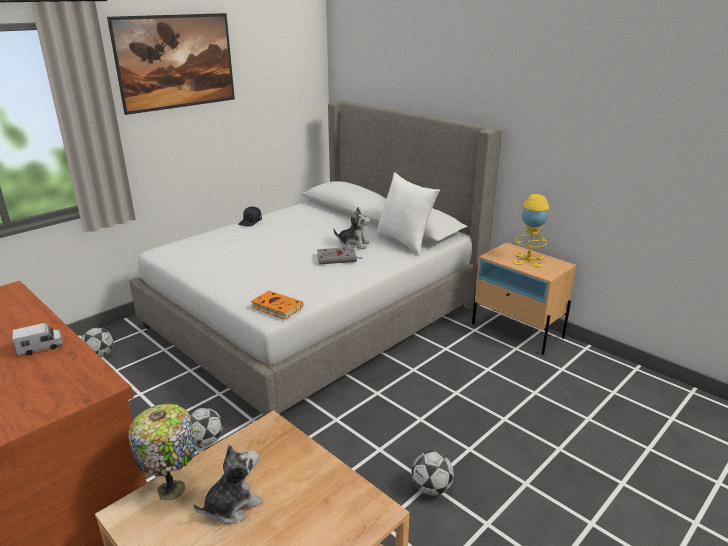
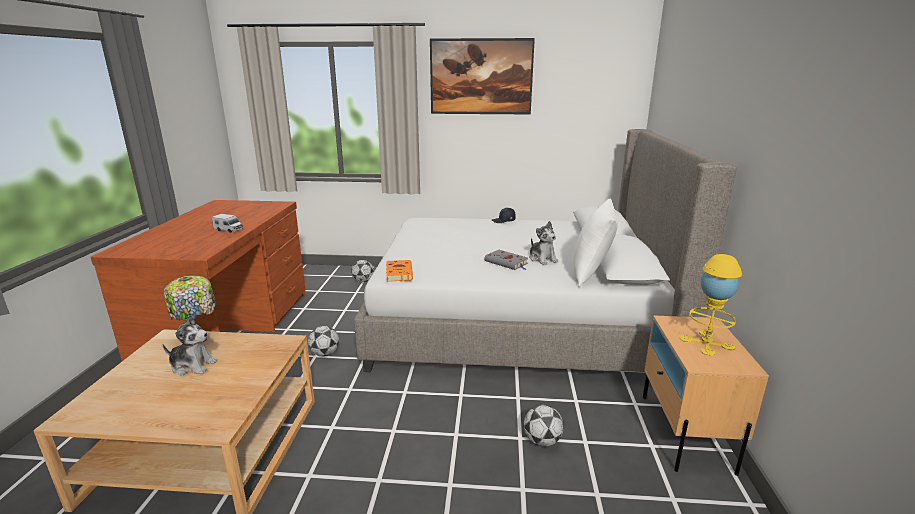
camera: 50 degrees right, 5 degrees down
football [411,451,454,495] -> football moved to [524,405,564,446]

